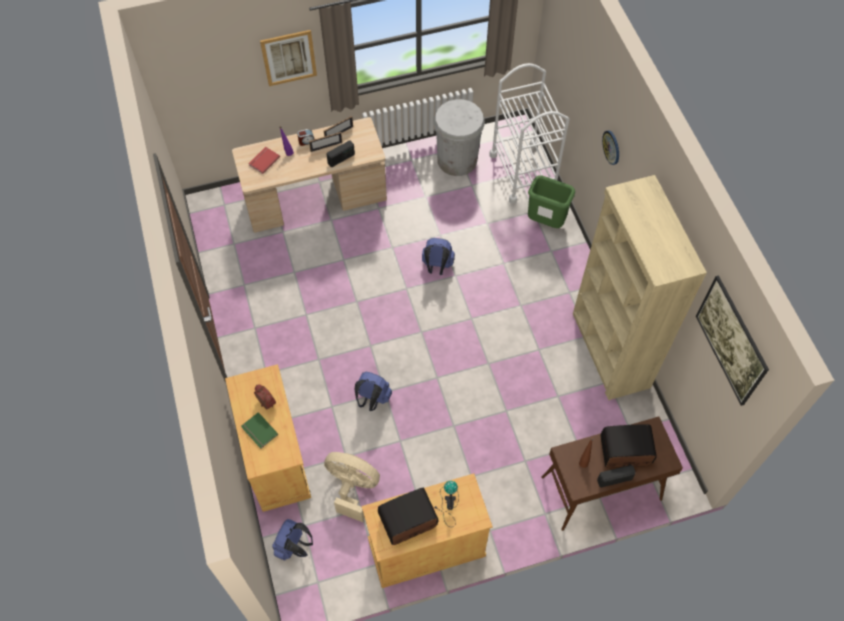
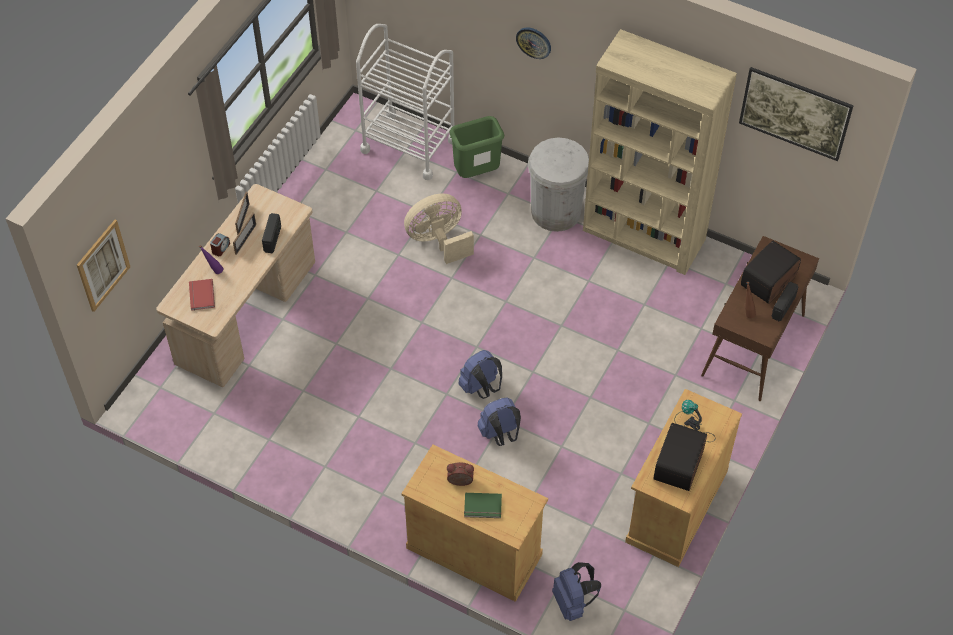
camera: 45 degrees left, 5 degrees down
picture [260,30,317,86] -> picture moved to [77,220,130,312]
beige fan [324,452,380,522] -> beige fan moved to [404,193,474,264]
blue backpack [422,238,455,275] -> blue backpack moved to [458,350,502,399]
white trash can [434,99,485,176] -> white trash can moved to [528,137,589,232]

